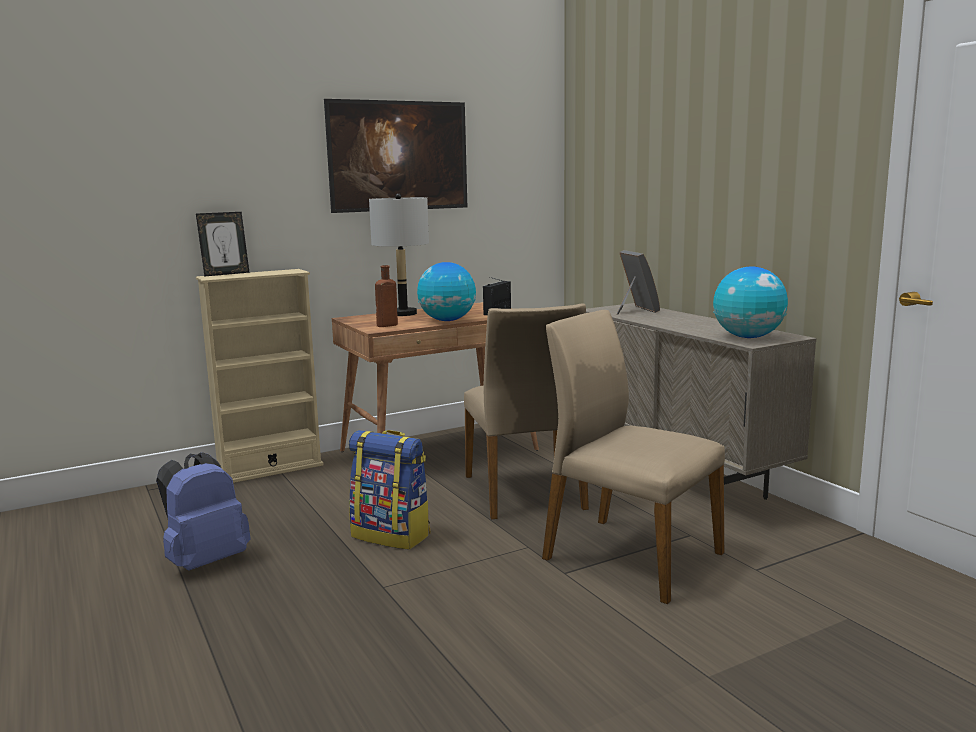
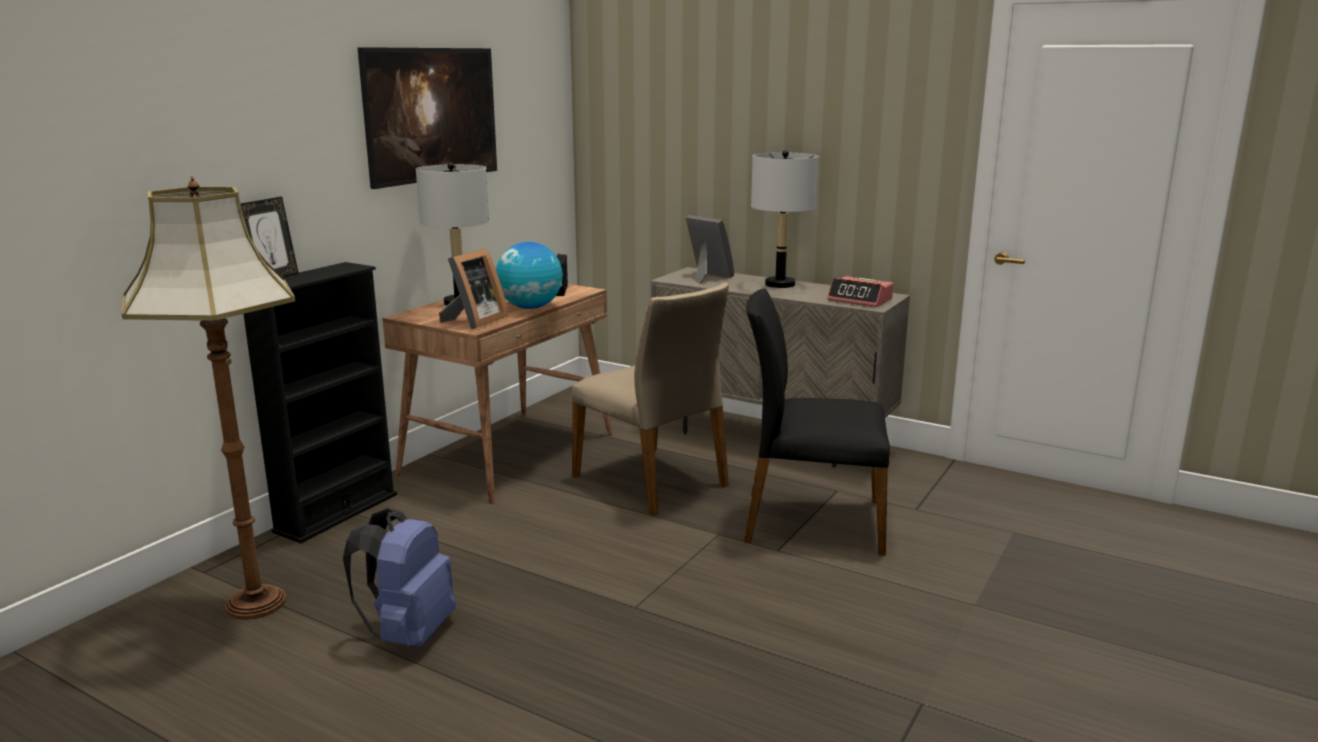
camera: 30 degrees left, 5 degrees up
beige bookcase [196,269,324,483] -> black bookcase [243,262,397,543]
backpack [349,430,430,550] -> none
brown bottle [375,265,398,327] -> picture frame [439,248,508,329]
beige chair [542,310,725,604] -> black chair [744,289,890,556]
globe [713,267,788,338] -> alarm clock [827,276,893,307]
none -> floor lamp [121,176,295,620]
none -> grey table lamp [751,150,819,288]

